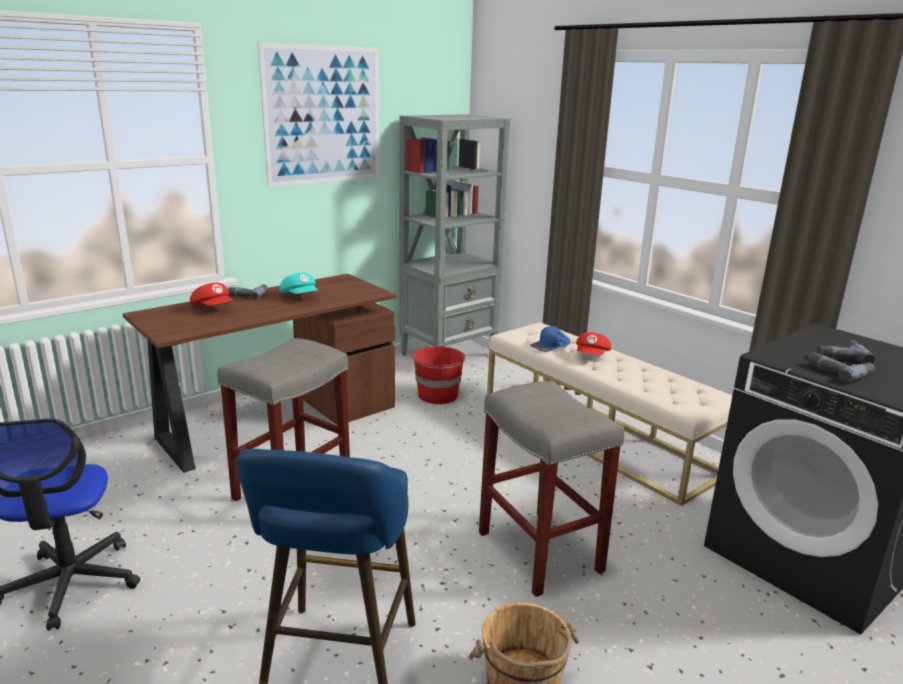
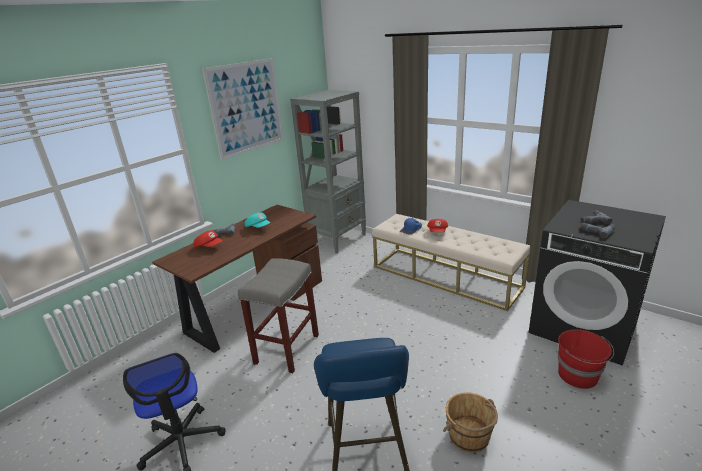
camera: 10 degrees left, 5 degrees up
red bucket [412,346,466,404] -> red bucket moved to [558,329,614,389]
grey stool [479,381,625,597] -> none

